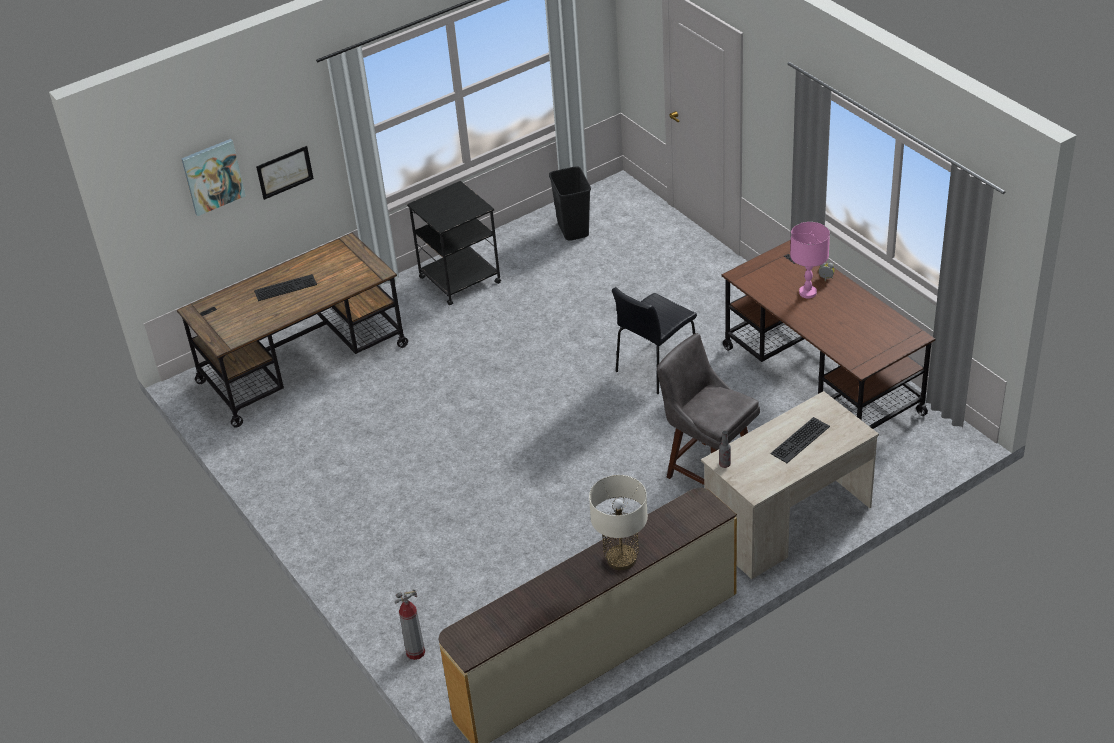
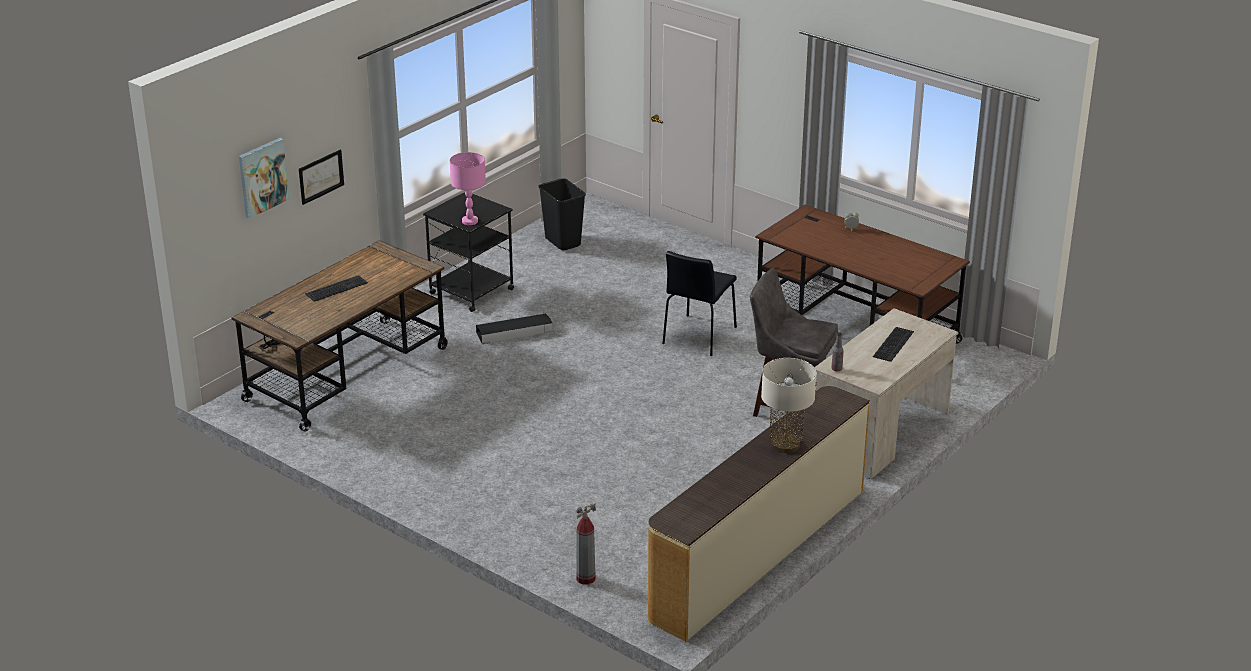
camera: 20 degrees left, 10 degrees down
pink table lamp [790,222,830,298] -> pink table lamp moved to [450,152,486,225]
none -> black storage box [476,314,552,344]

